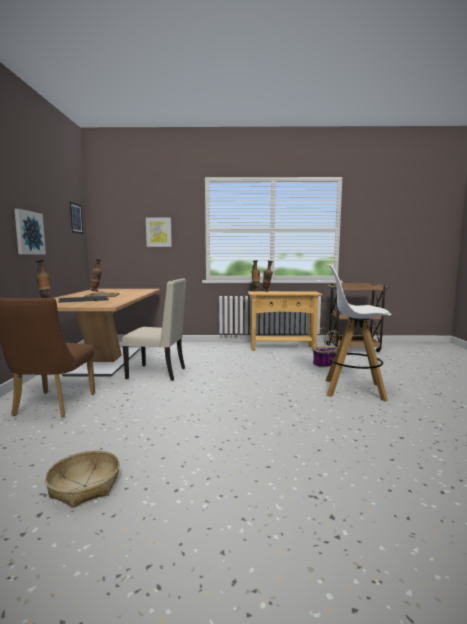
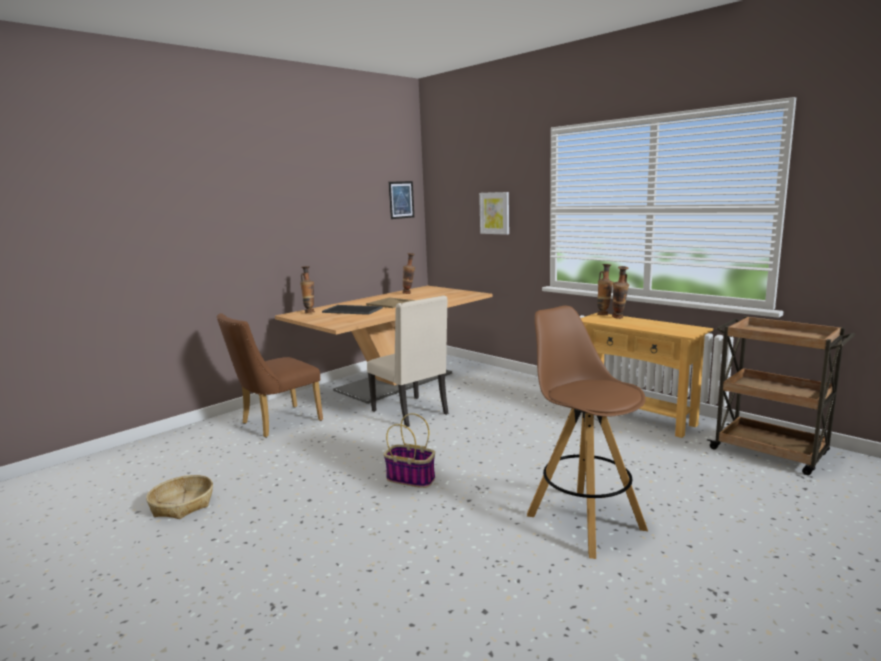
camera: 45 degrees right, 5 degrees up
picture [14,209,46,255] -> none
basket [313,328,340,368] -> basket moved to [384,413,435,488]
white stool [325,264,392,401] -> brown stool [527,305,648,559]

